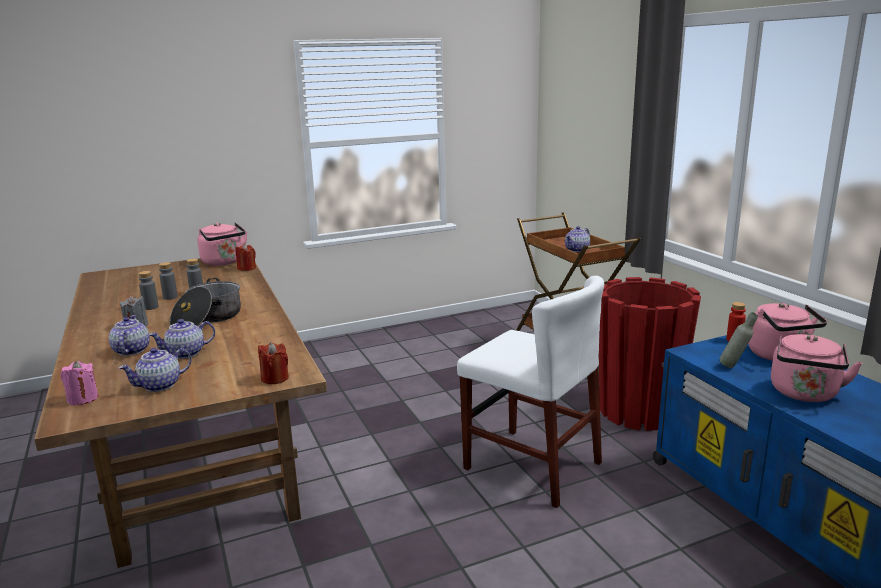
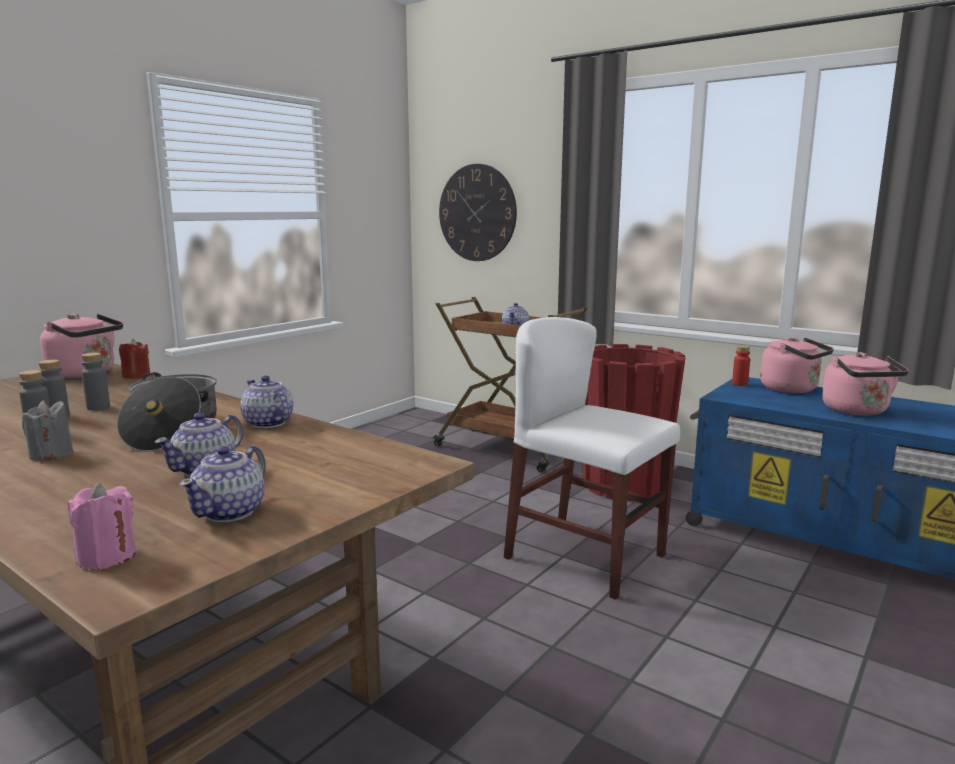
camera: 30 degrees left, 5 degrees down
teapot [109,315,150,356] -> teapot moved to [240,376,293,428]
red candle [258,342,289,384] -> none
white chair [457,276,604,508] -> white chair turned 150 degrees counterclockwise [504,317,680,600]
grey bottle [719,312,758,368] -> none
none -> wall clock [439,164,517,261]

